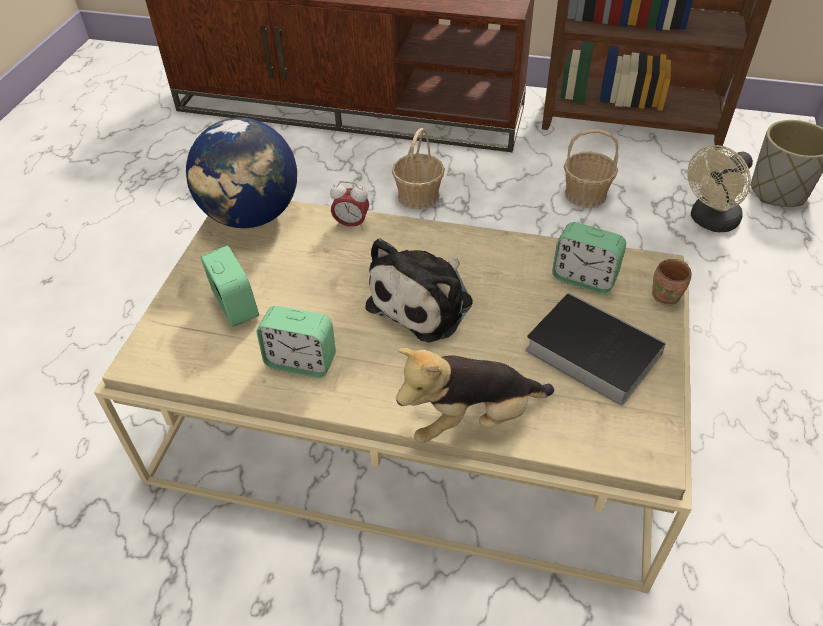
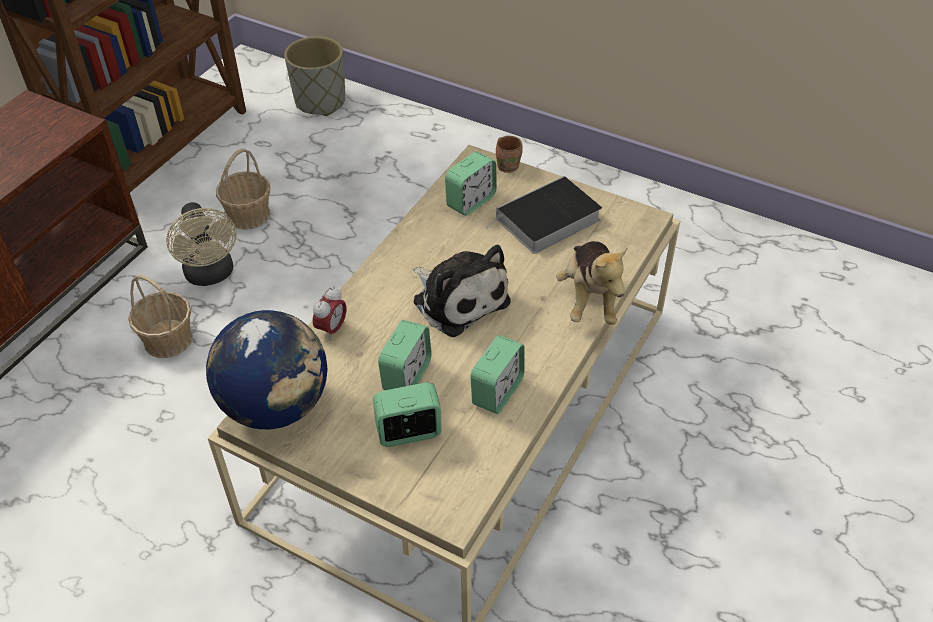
camera: 75 degrees left, 0 degrees up
beige fan [687,145,753,232] -> beige fan moved to [166,202,237,286]
none -> alarm clock [378,320,432,390]

